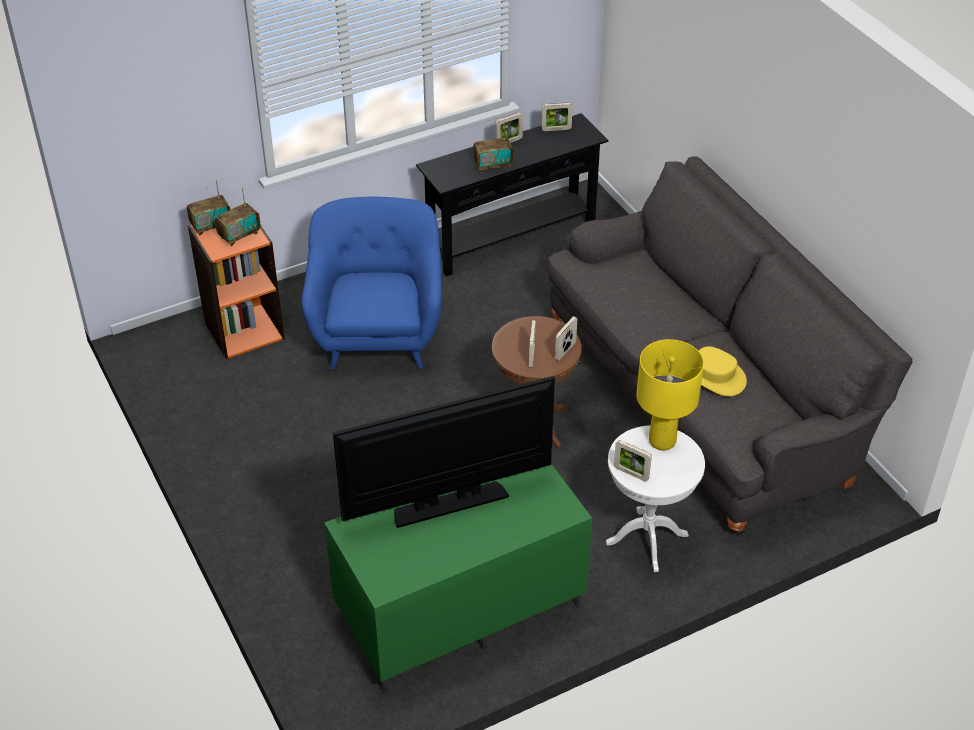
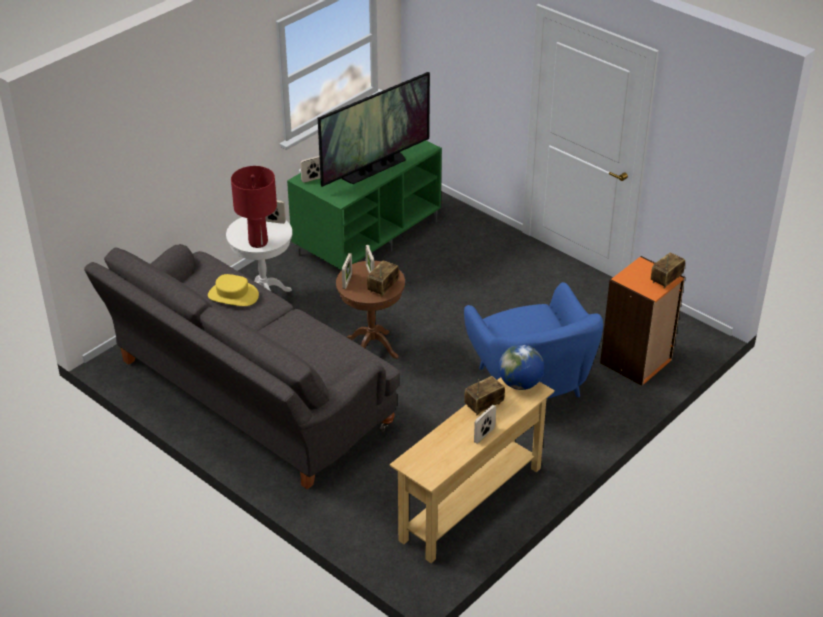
camera: 160 degrees right, 5 degrees down
radio [215,188,261,246] -> radio moved to [367,260,399,297]
black console table [416,113,608,276] -> beige console table [390,377,555,563]
picture frame [541,103,573,131] -> picture frame moved to [300,156,320,183]
yellow table lamp [636,339,704,451] -> red table lamp [231,166,277,248]
none -> globe [499,345,544,390]

